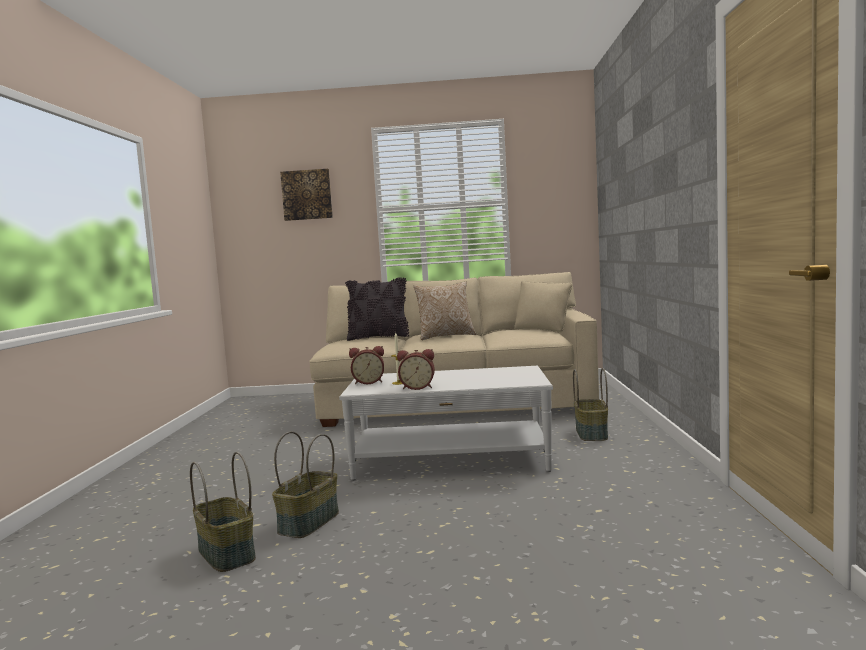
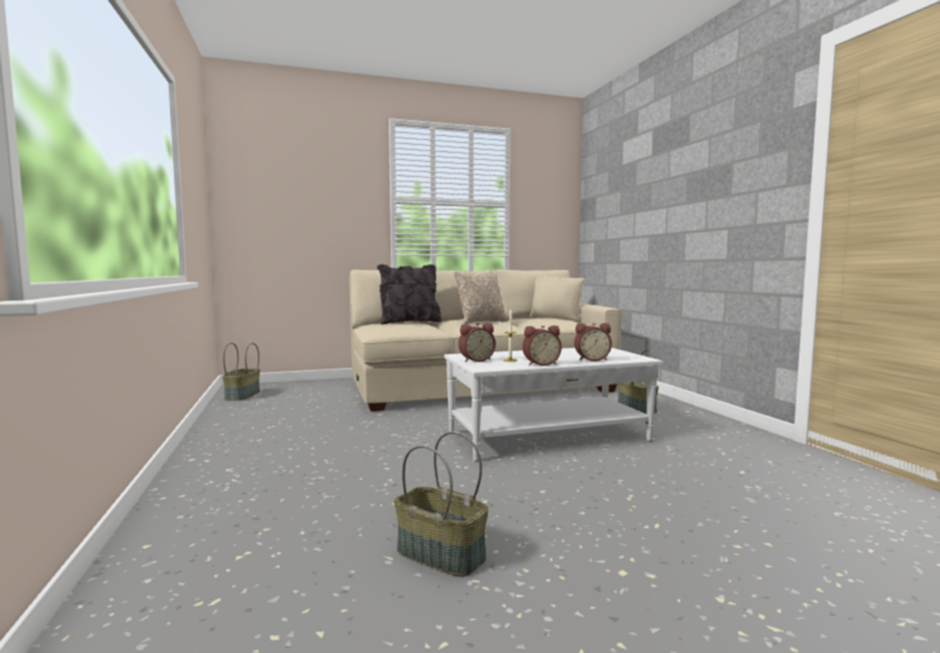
camera: 20 degrees left, 0 degrees up
basket [272,431,339,538] -> basket moved to [222,343,260,401]
picture [280,169,333,221] -> none
none -> alarm clock [574,323,612,361]

